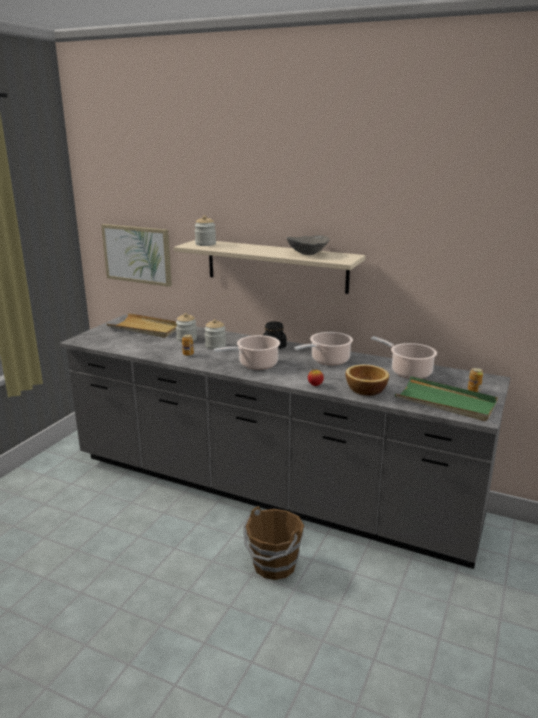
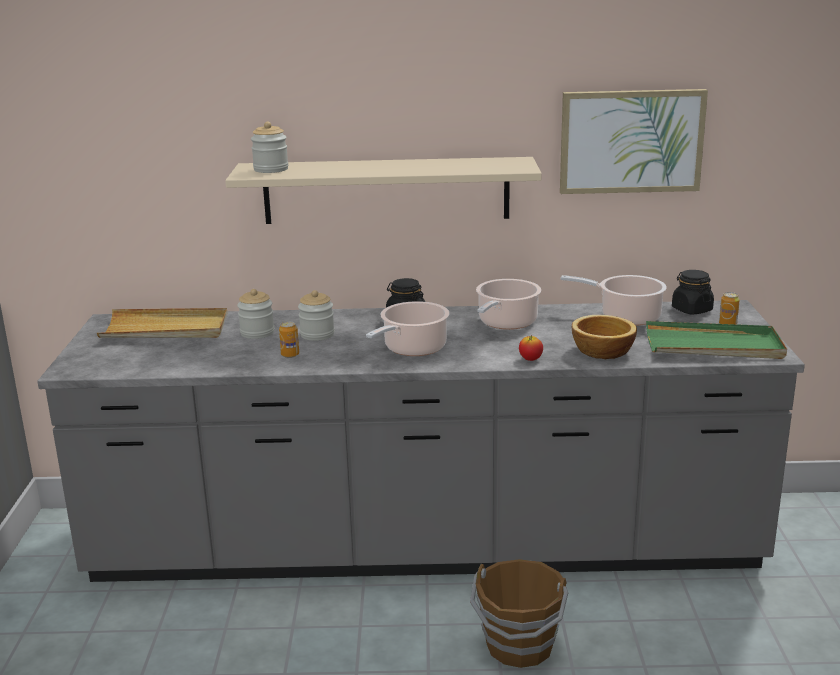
camera: 25 degrees left, 0 degrees up
picture [101,224,172,287] -> picture moved to [560,89,708,194]
grey bowl [286,236,330,255] -> none
none -> black jar [672,270,714,315]

